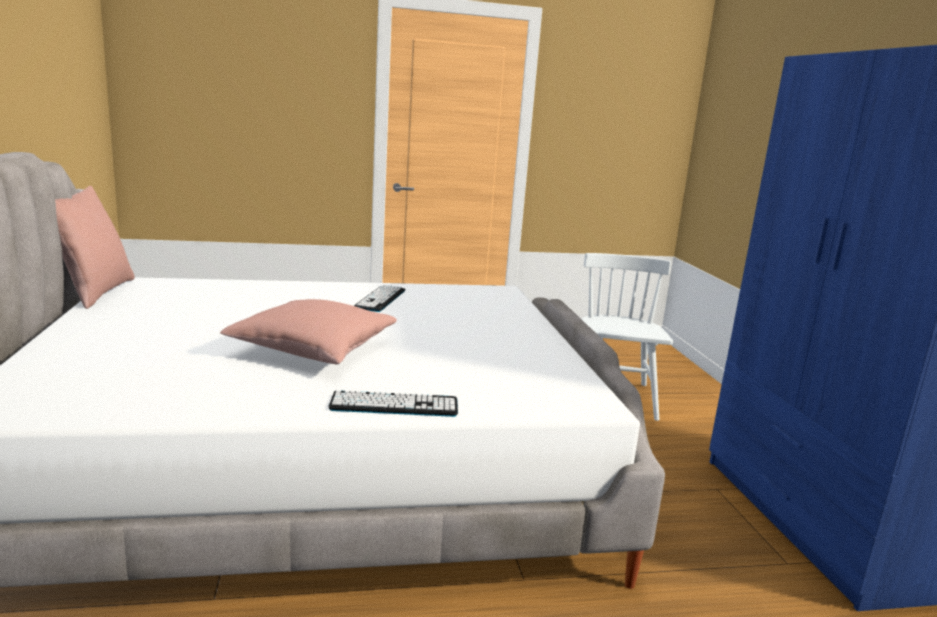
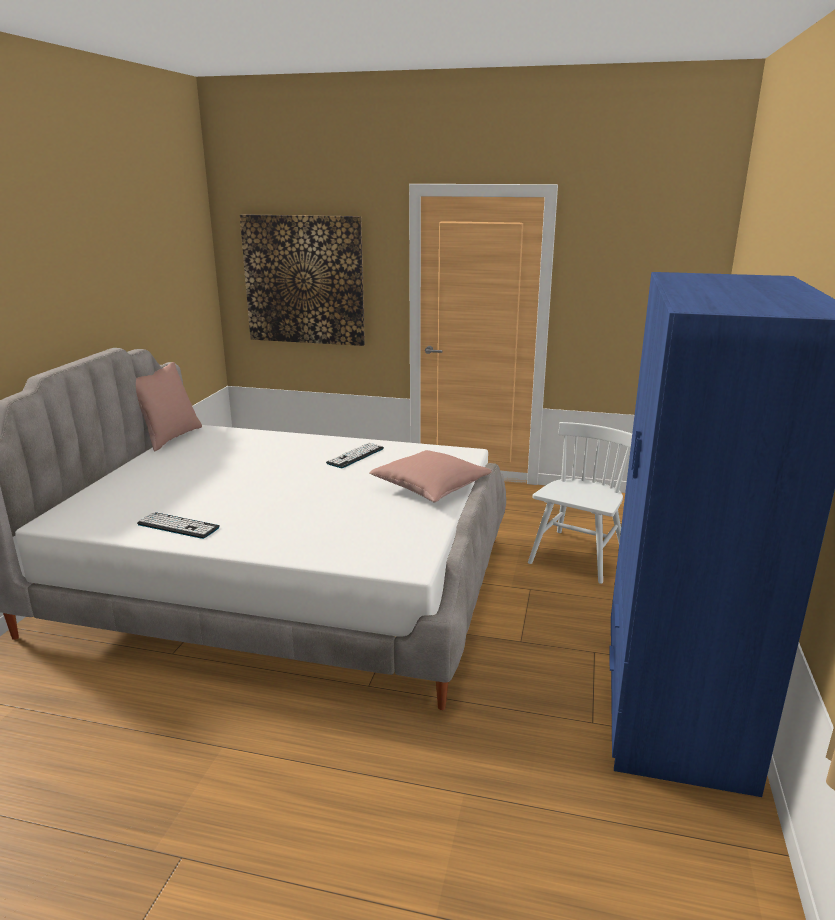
camera: 25 degrees right, 5 degrees up
pink pillow [220,299,397,364] -> pink pillow moved to [369,450,492,503]
keyboard [328,390,458,417] -> keyboard moved to [137,512,220,539]
none -> picture [240,214,365,346]

